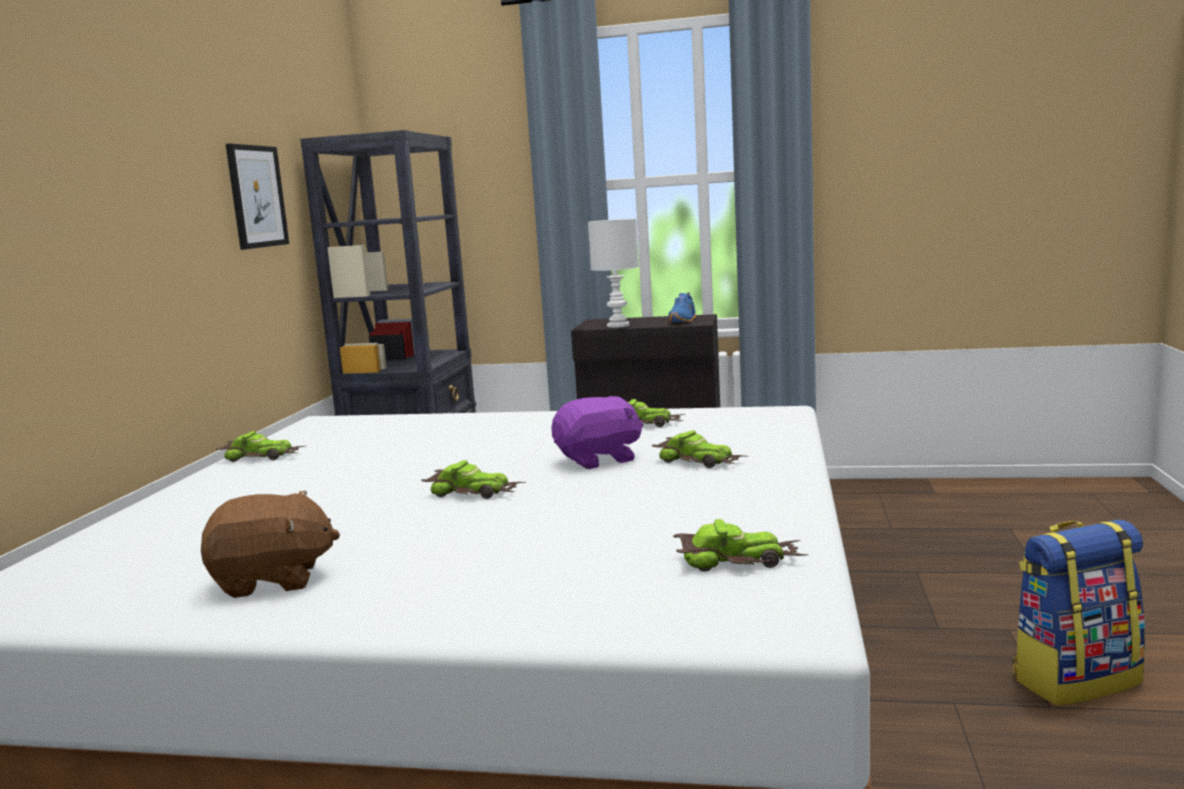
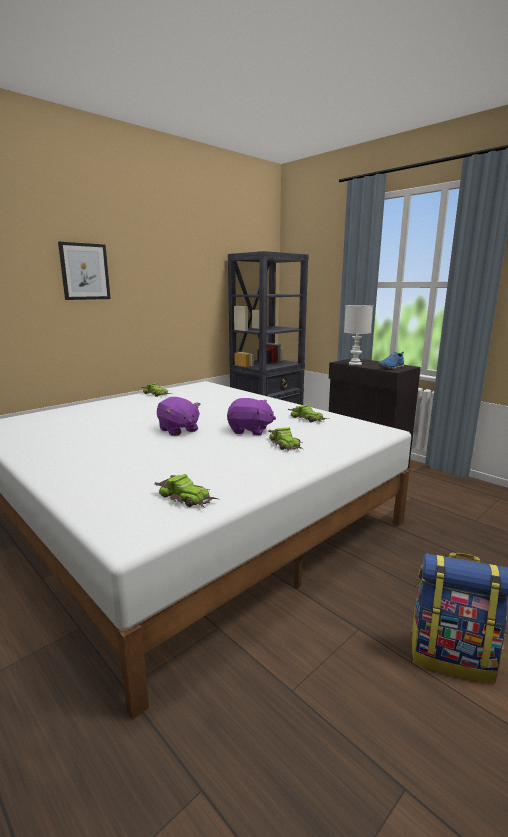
camera: 35 degrees right, 5 degrees up
brown plush toy [201,490,340,598] -> none
picture [226,144,289,250] -> picture moved to [58,242,111,300]
toy car [421,460,526,499] -> purple plush toy [157,397,201,436]

